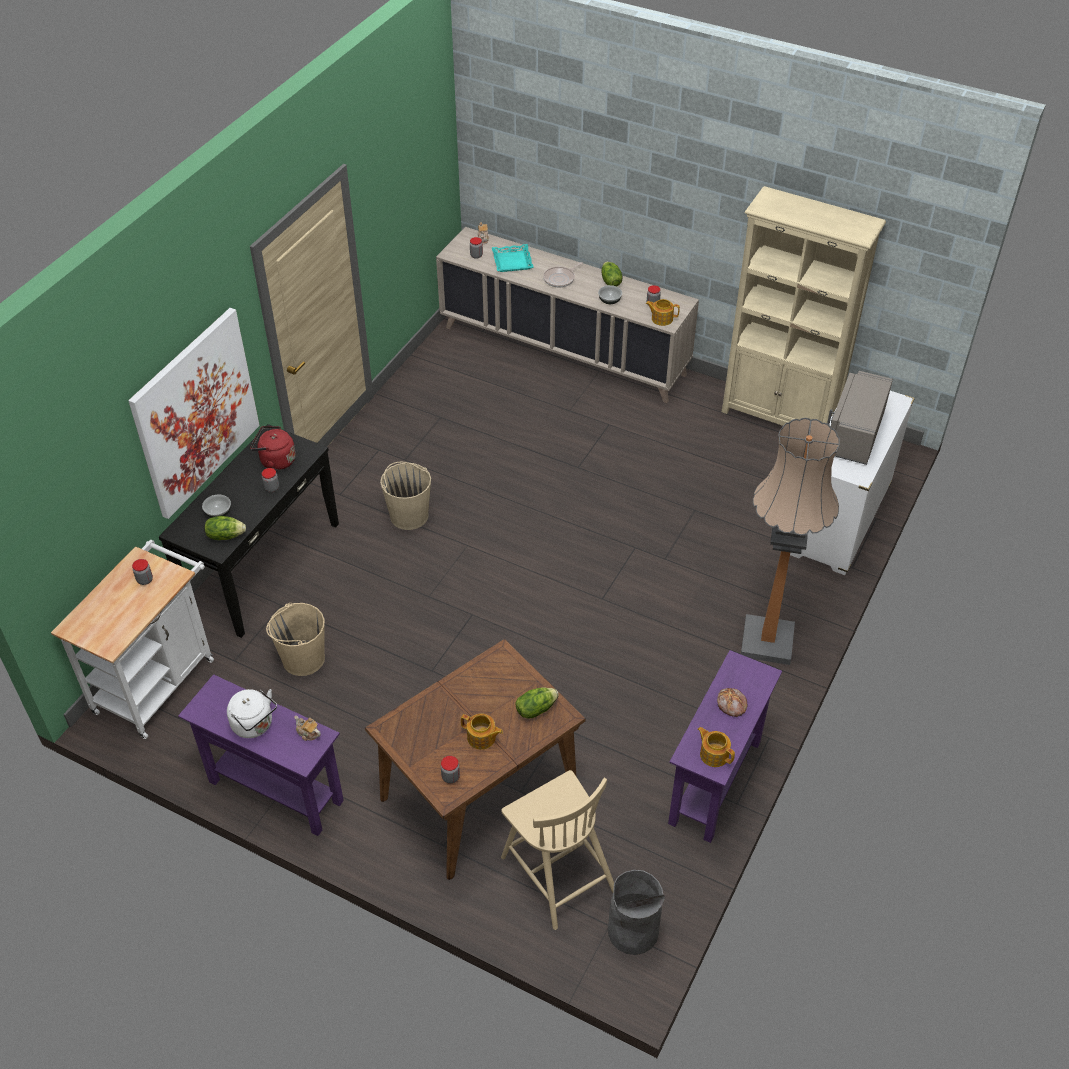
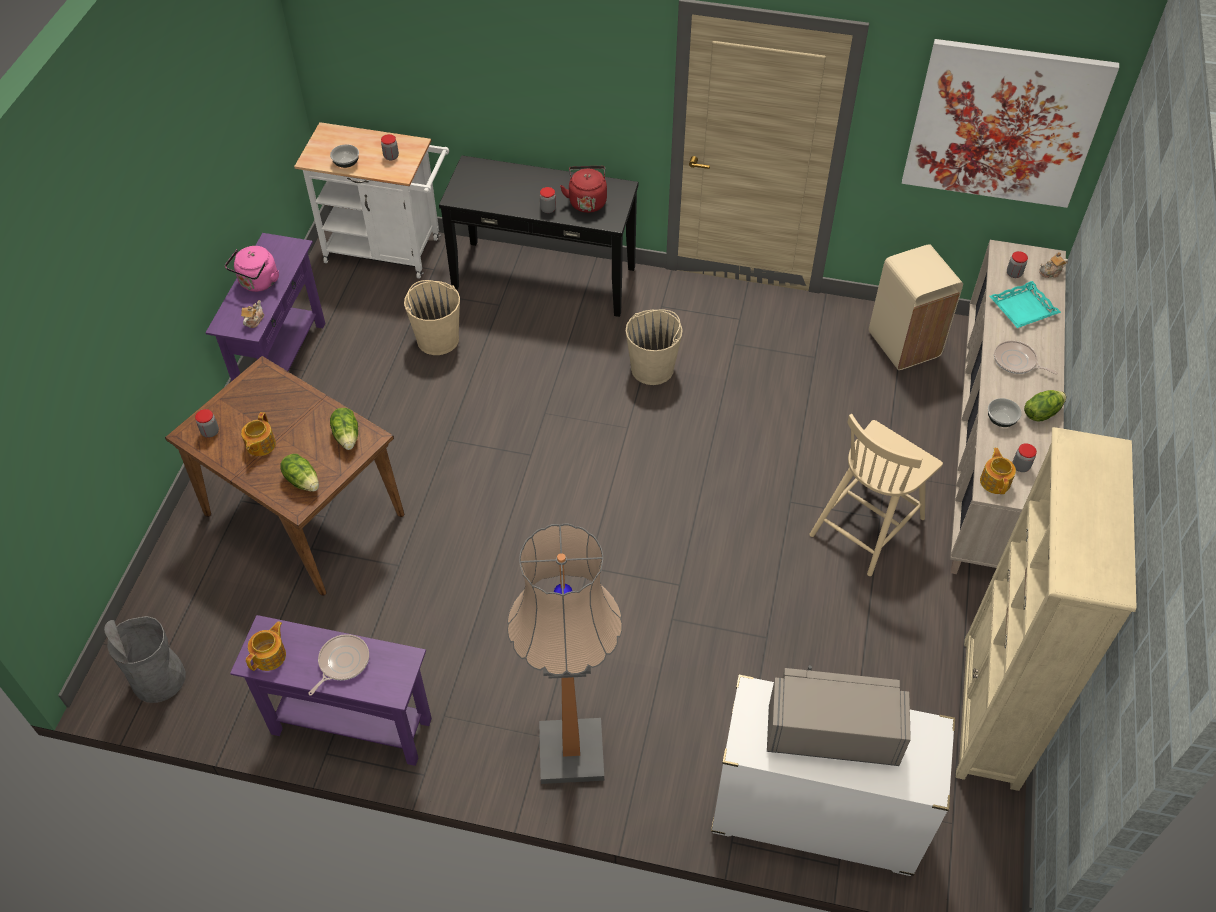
camera: 75 degrees right, 5 degrees up
picture [128,308,260,519] -> picture moved to [902,39,1119,208]
bowl [202,495,231,518] -> bowl moved to [330,144,359,168]
lettuce [204,516,246,540] -> lettuce moved to [330,408,358,450]
white kettle [227,689,277,738] -> pink kettle [225,246,279,292]
beige chair [501,770,614,930] -> beige chair moved to [810,414,943,576]
bread [717,688,748,717] -> frying pan [308,634,369,696]
none -> beige trash can [869,244,963,370]

